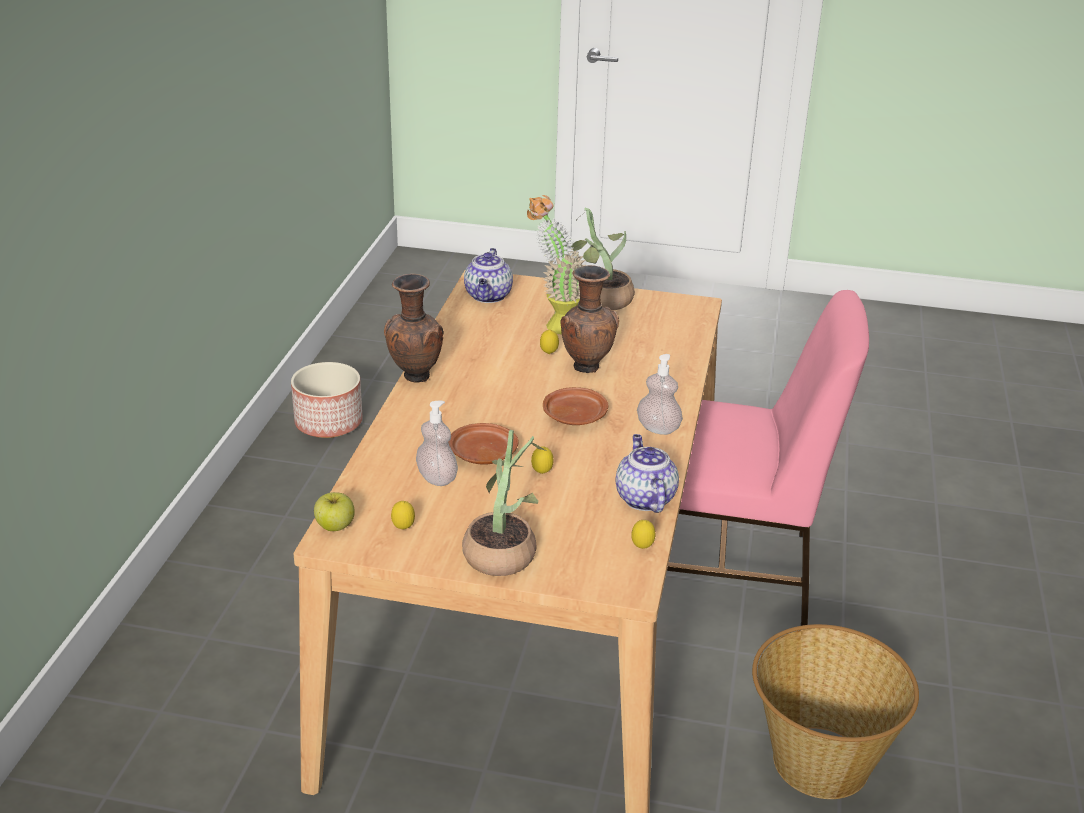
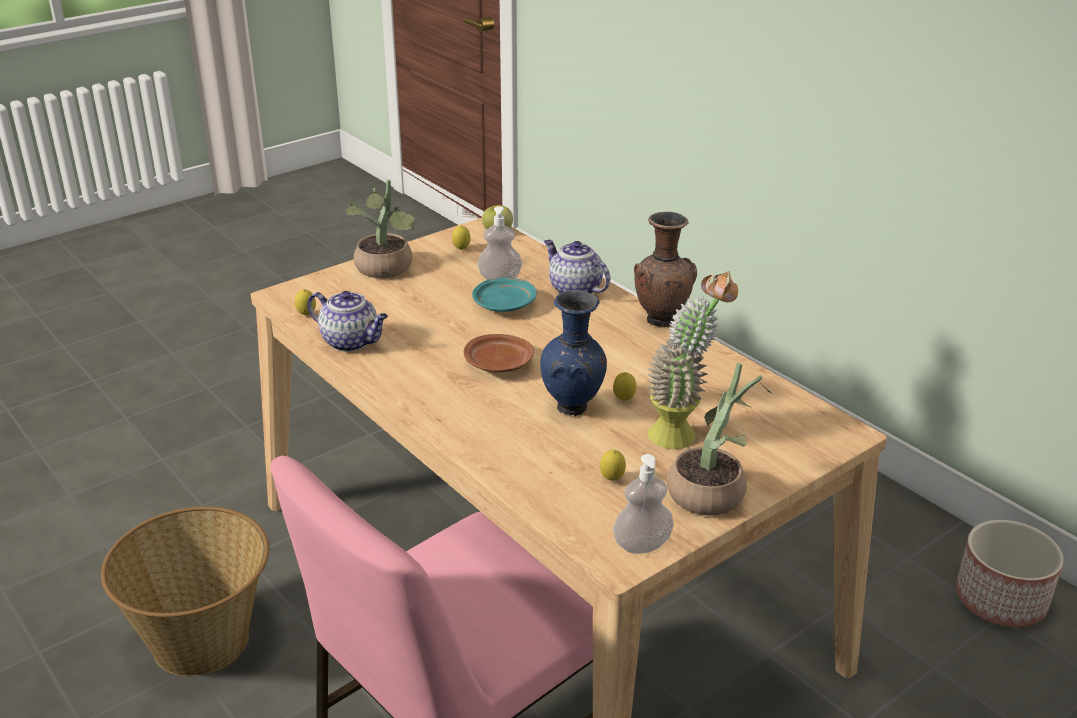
camera: 130 degrees right, 0 degrees up
brown plate [449,423,519,464] -> turquoise plate [472,278,537,312]
teapot [464,248,513,303] -> teapot moved to [544,240,610,294]
lemon [531,446,554,474] -> lemon moved to [600,450,626,481]
brown vase [560,265,619,373] -> blue vase [540,290,607,416]
soap dispenser [637,354,683,435] -> soap dispenser moved to [613,454,674,554]

